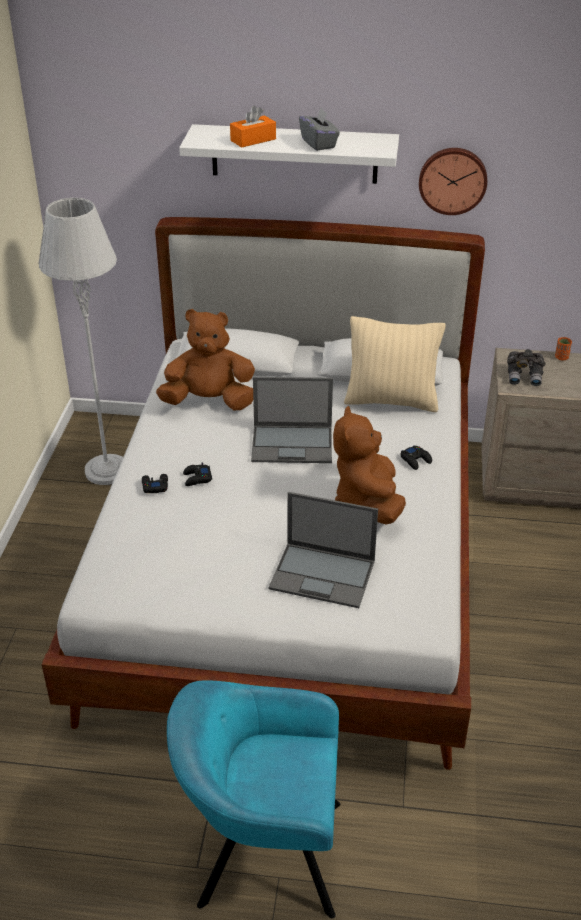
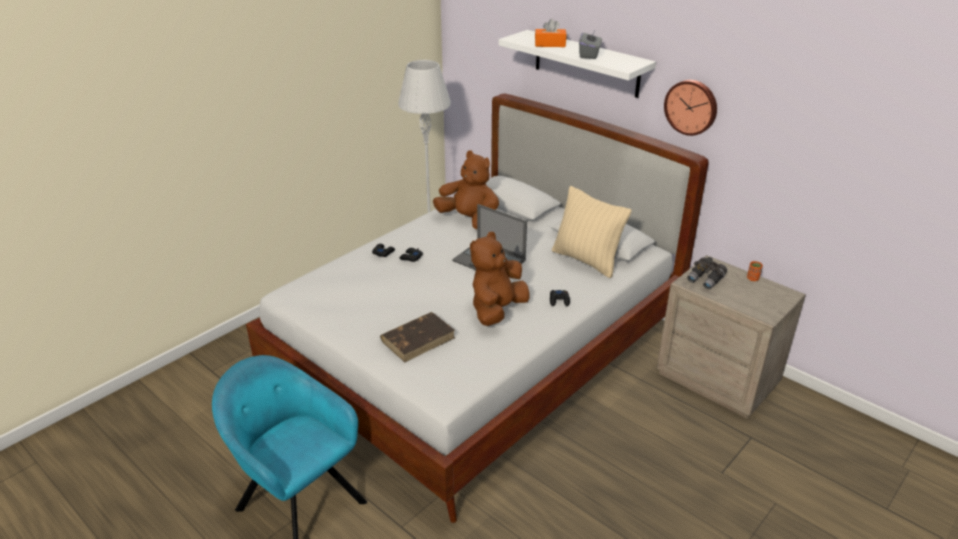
camera: 35 degrees right, 5 degrees down
laptop [269,492,378,608] -> brown book [380,312,455,362]

